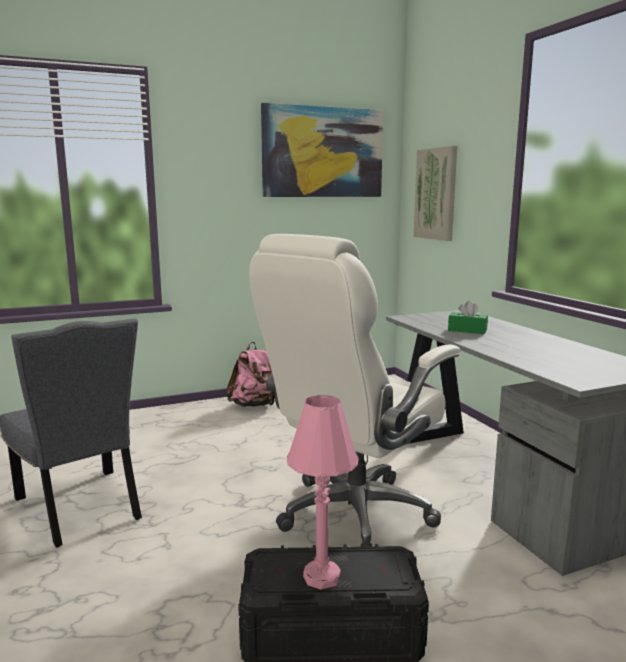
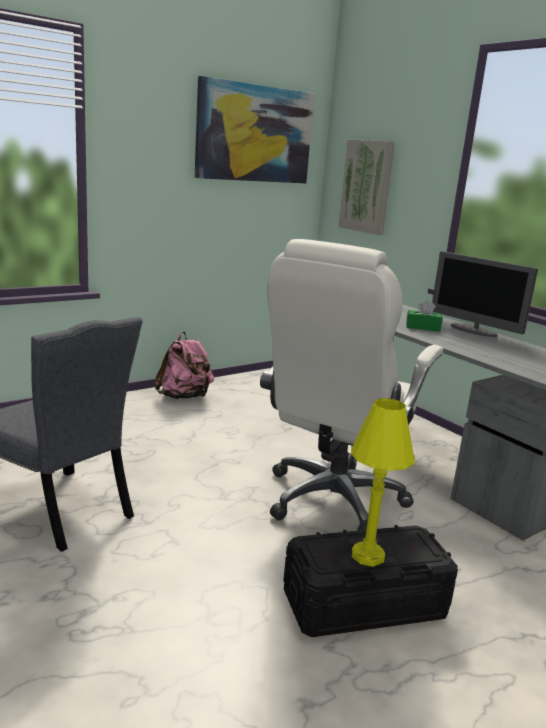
camera: 15 degrees left, 5 degrees up
pink table lamp [287,395,359,590] -> yellow table lamp [351,398,415,567]
none -> monitor [432,251,538,337]

